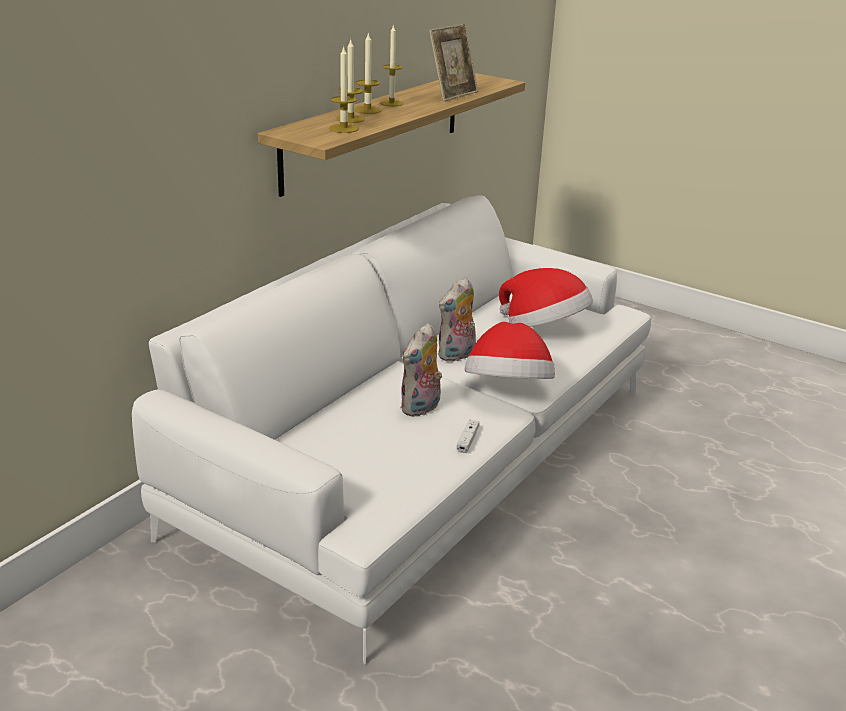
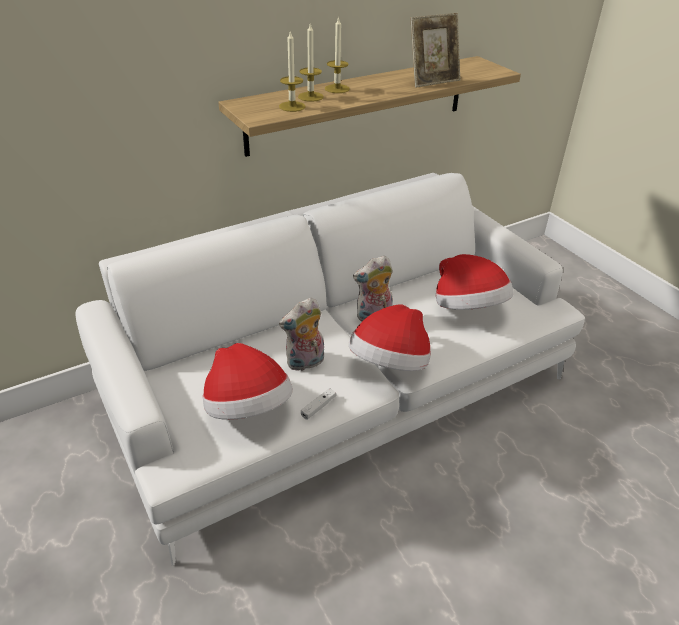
camera: 25 degrees right, 10 degrees up
candle [380,24,403,106] -> none
none -> hat [203,343,293,420]

